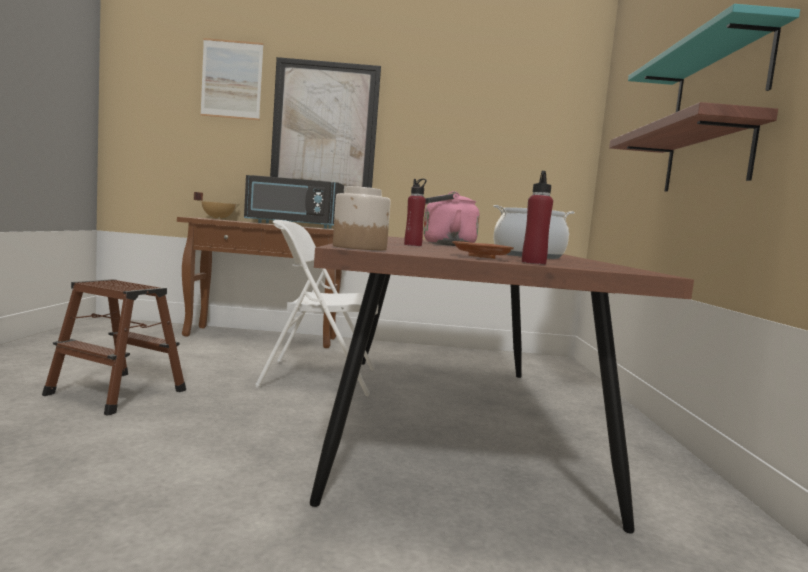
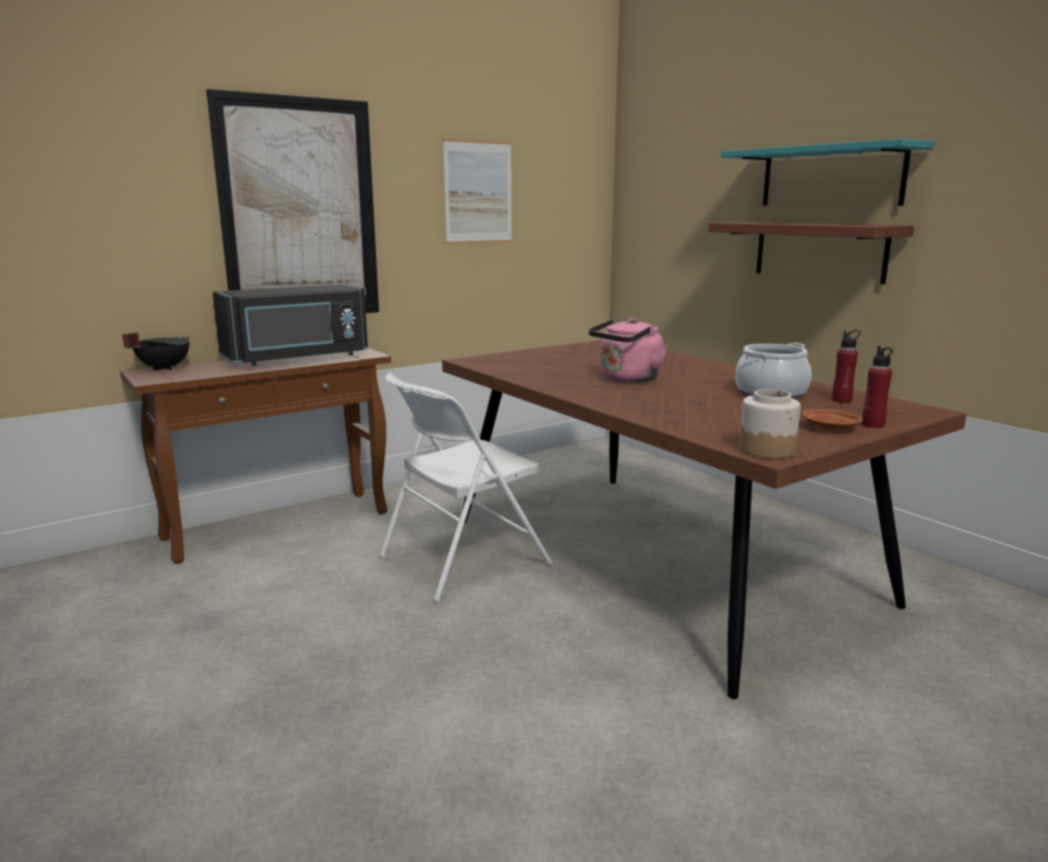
camera: 35 degrees left, 10 degrees up
brown step ladder [42,279,186,416] -> none
beige cooking pot [194,192,240,220] -> black cooking pot [122,332,190,371]
picture [200,38,264,121] -> picture moved to [443,139,512,244]
red bottle [404,179,426,246] -> red bottle moved to [832,330,861,403]

